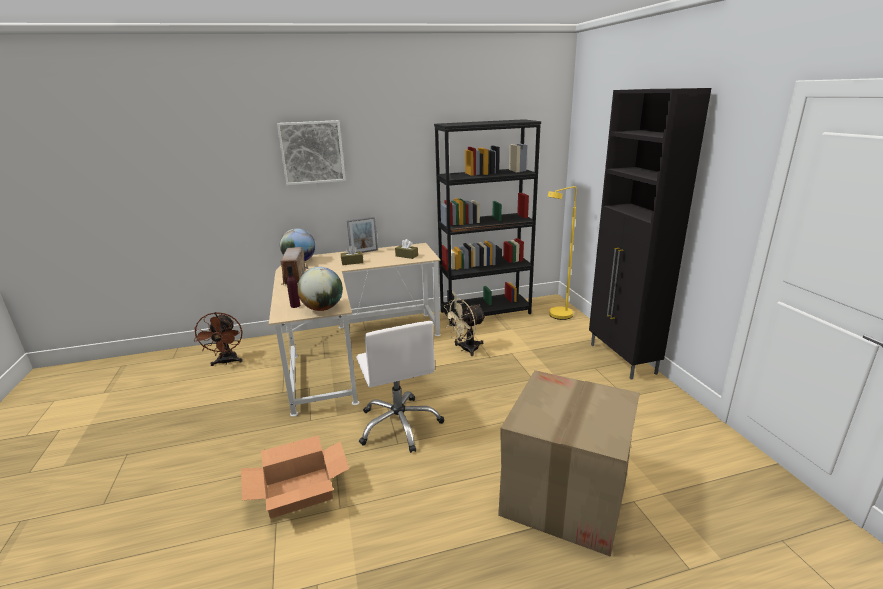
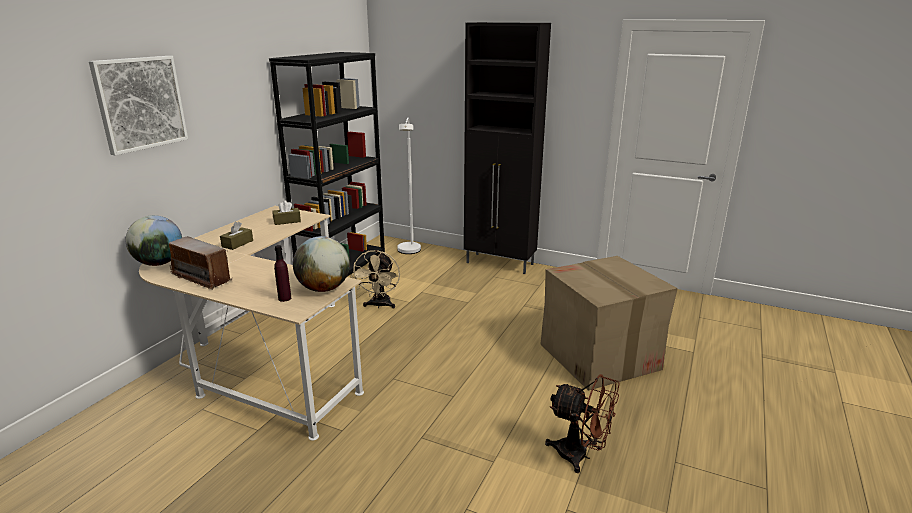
camera: 50 degrees left, 0 degrees up
brown fan [194,312,243,366] -> brown fan moved to [545,374,619,473]
cardboard box [241,436,349,518] -> none
picture frame [347,217,378,253] -> none
white office chair [356,321,444,453] -> none
yellow floor lamp [548,186,577,320] -> white floor lamp [397,118,421,254]

